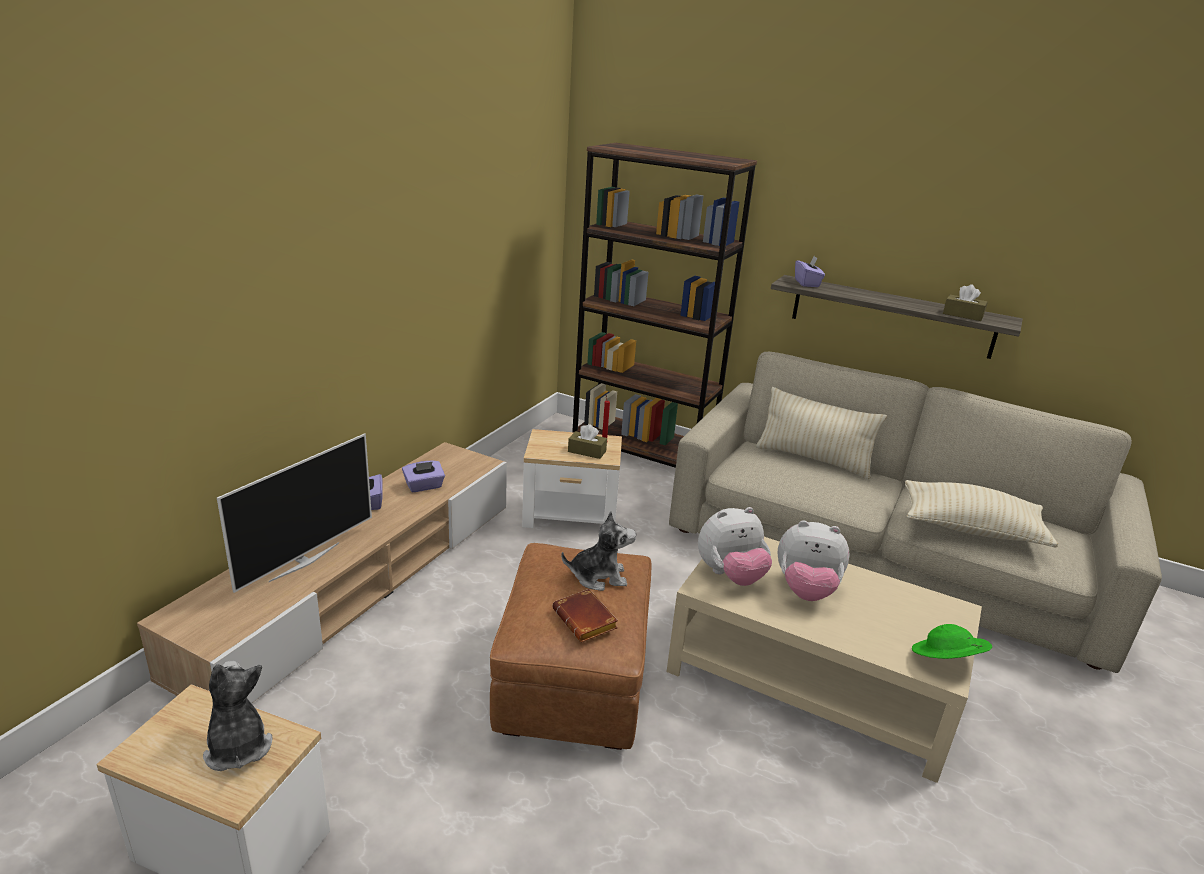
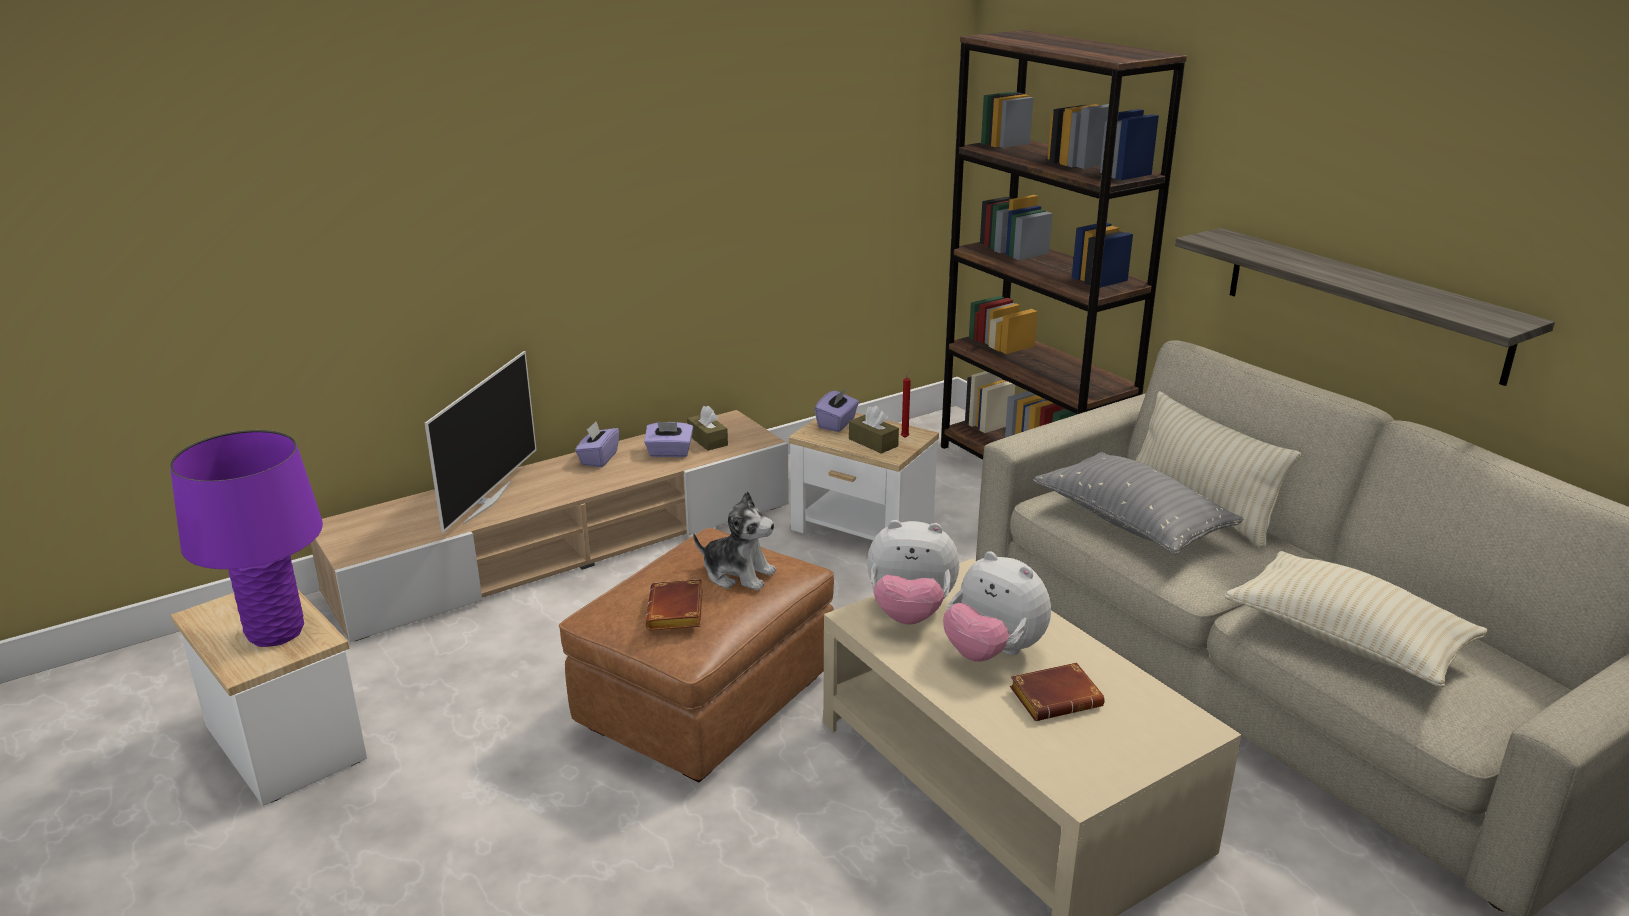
camera: 30 degrees right, 0 degrees up
plush toy [203,661,272,771] -> purple table lamp [170,430,323,647]
television [217,433,372,593] -> television turned 45 degrees counterclockwise [425,351,536,533]
purple tissue box [795,256,825,287] -> purple tissue box moved to [815,389,859,432]
green hat [912,624,992,659] -> none
brown tissue box [943,284,988,321] -> brown tissue box moved to [687,406,728,451]
none -> brown book [1010,662,1105,721]
none -> grey pillow [1033,452,1244,555]

